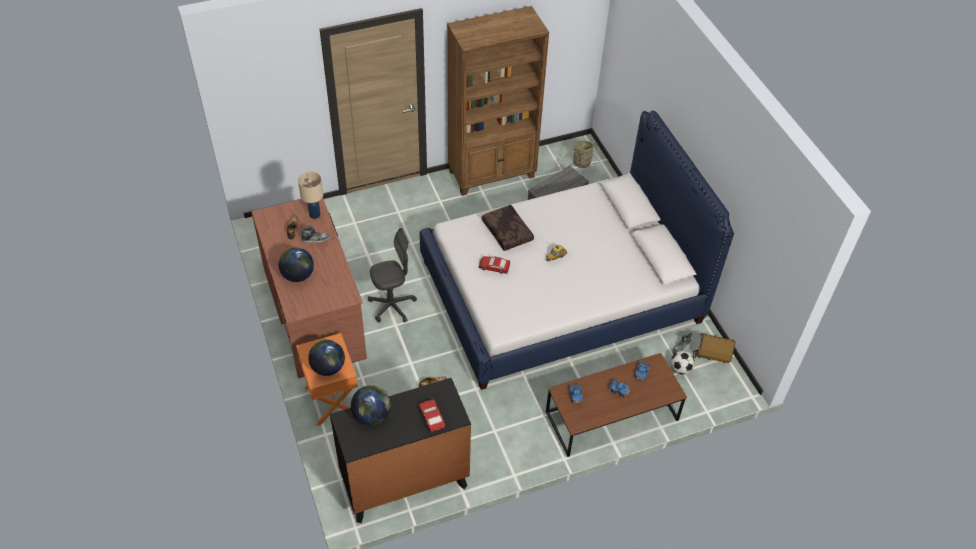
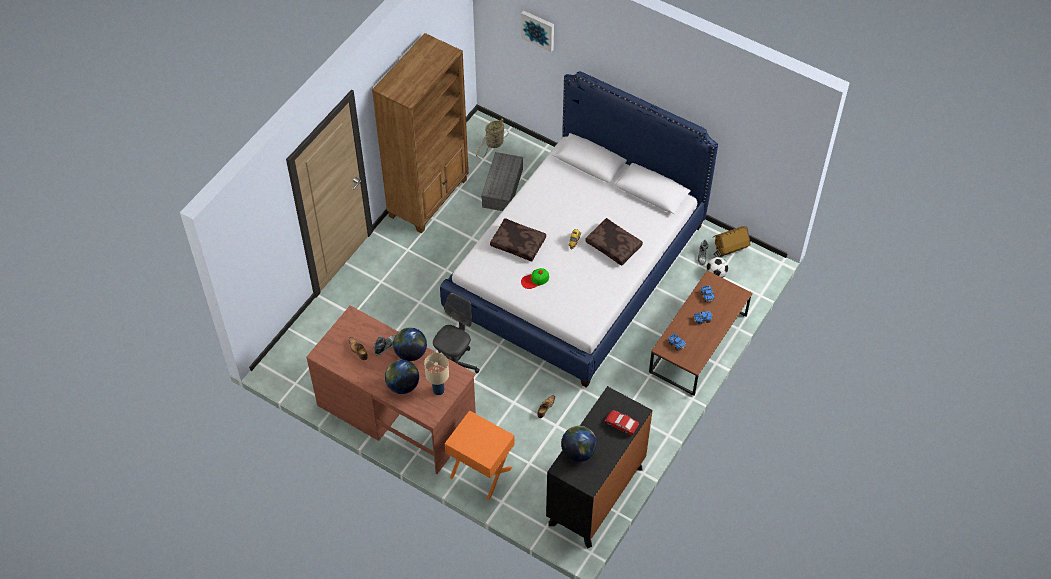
camera: 35 degrees left, 5 degrees up
beige table lamp [298,172,323,219] -> beige table lamp moved to [424,353,449,395]
globe [308,340,345,376] -> globe moved to [393,328,427,361]
toy car [479,256,510,274] -> cap [521,268,549,289]
none -> picture [521,11,554,52]
none -> brown pillow [585,218,643,266]

